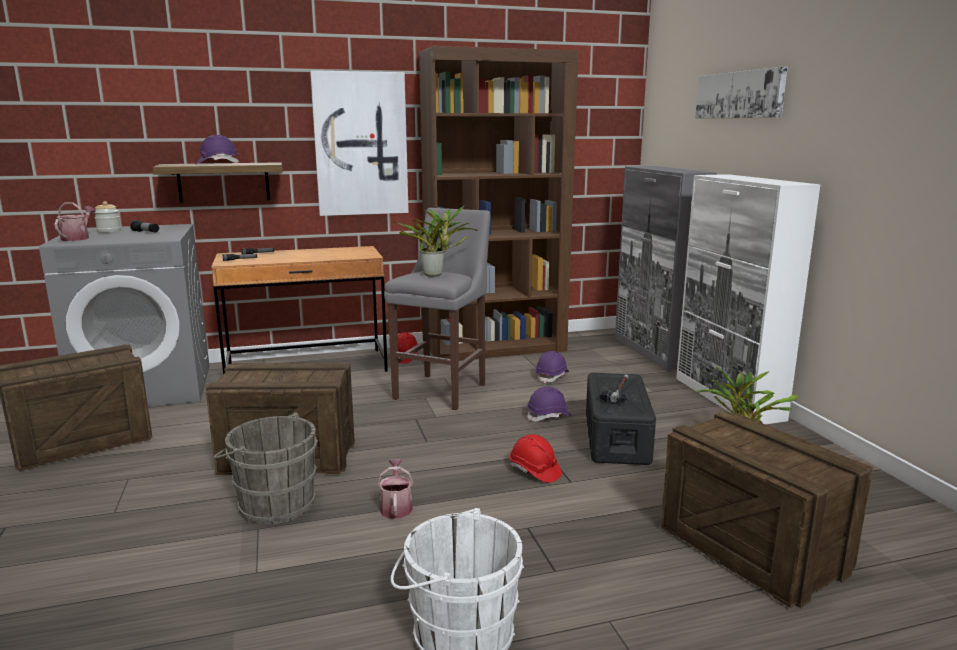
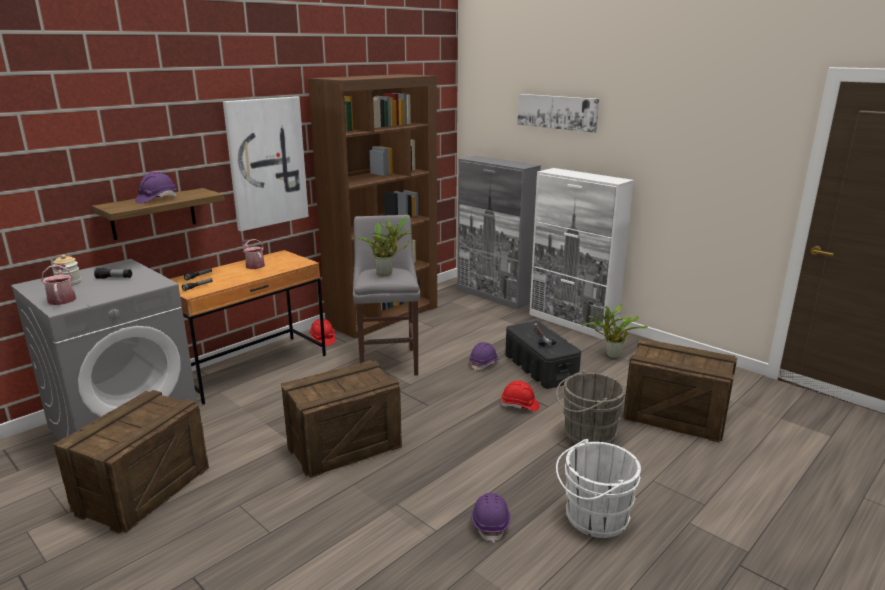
camera: 30 degrees left, 5 degrees up
grey bucket [213,413,318,525] -> grey bucket moved to [556,370,625,444]
watering can [377,459,414,519] -> watering can moved to [241,239,265,269]
purple hard hat [535,351,569,384] -> purple hard hat moved to [471,493,511,543]

